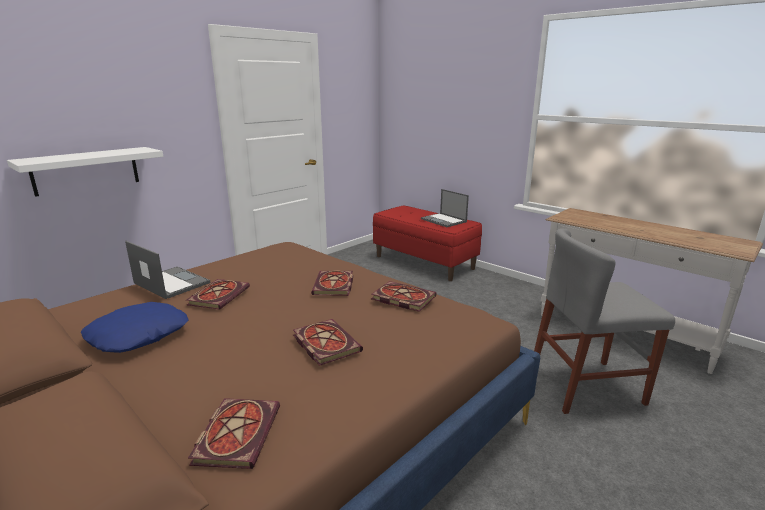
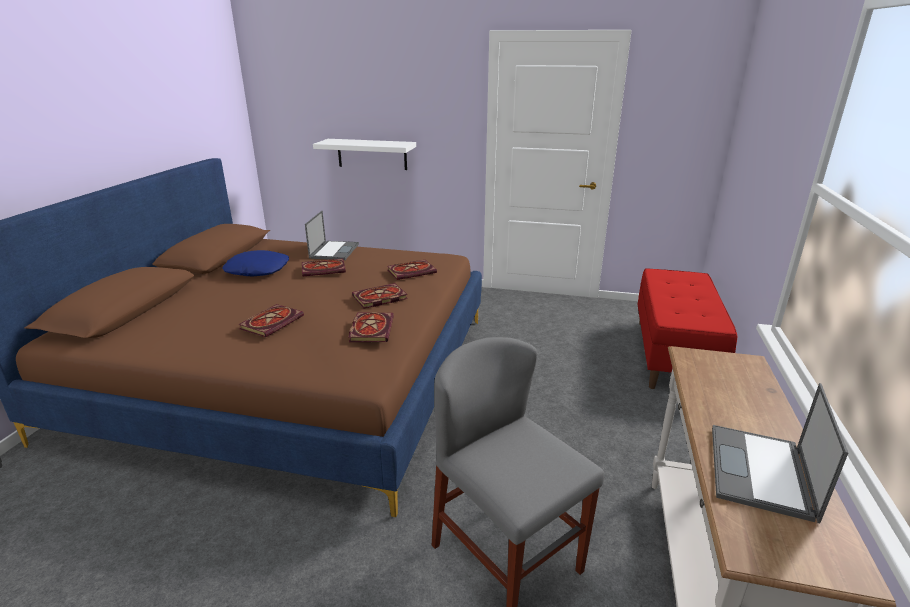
camera: 60 degrees right, 5 degrees up
book [188,398,280,469] -> book moved to [387,260,437,280]
laptop [421,189,469,227] -> laptop moved to [712,383,848,524]

